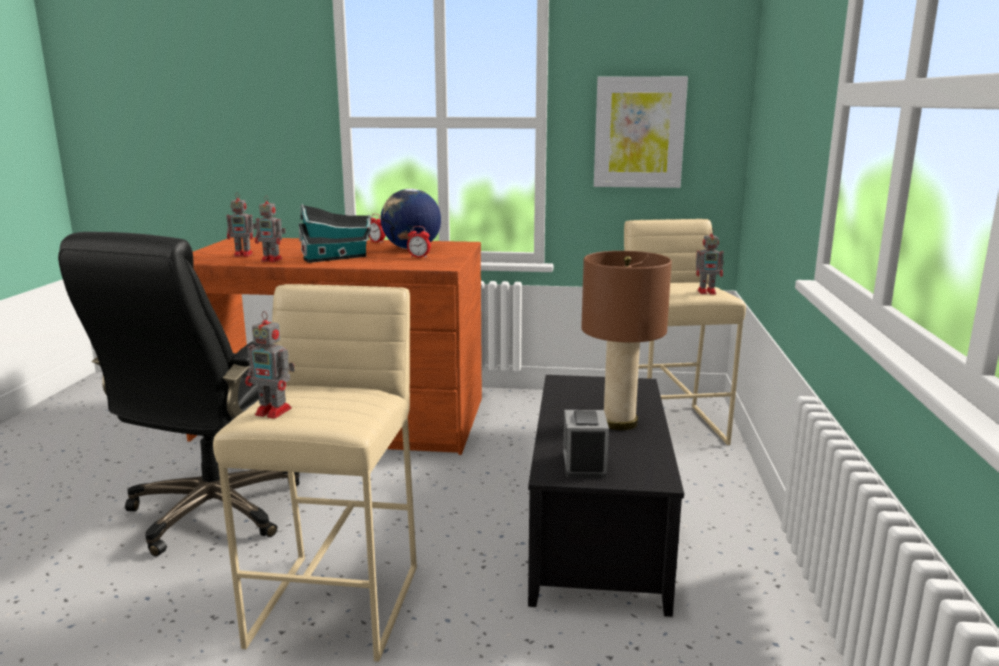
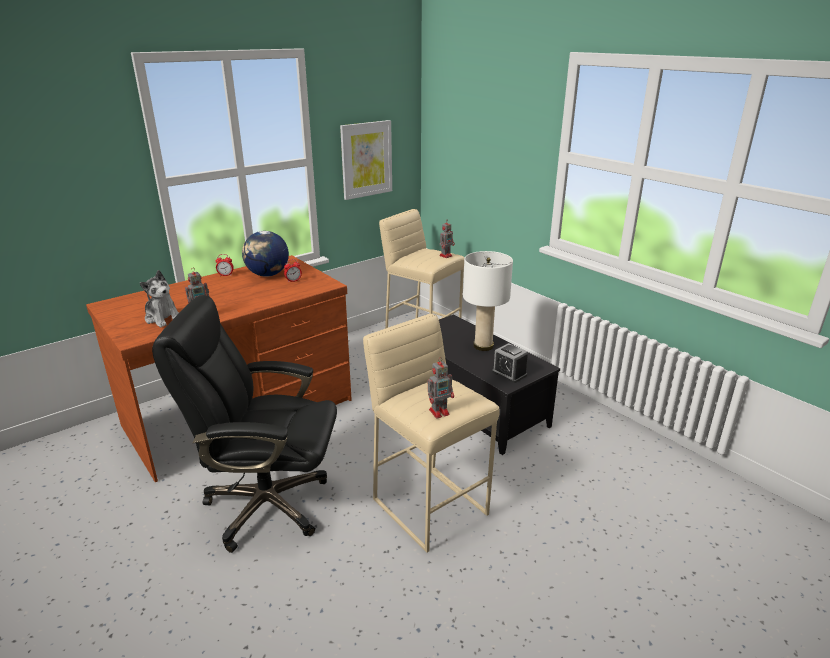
camera: 45 degrees left, 10 degrees up
black office chair [58,232,299,557] -> black office chair turned 120 degrees clockwise [152,295,337,553]
toy robot [227,193,256,257] -> plush toy [140,270,179,327]
toy house [299,204,371,263] -> none
brown table lamp [581,251,672,430] -> white table lamp [463,251,513,351]

